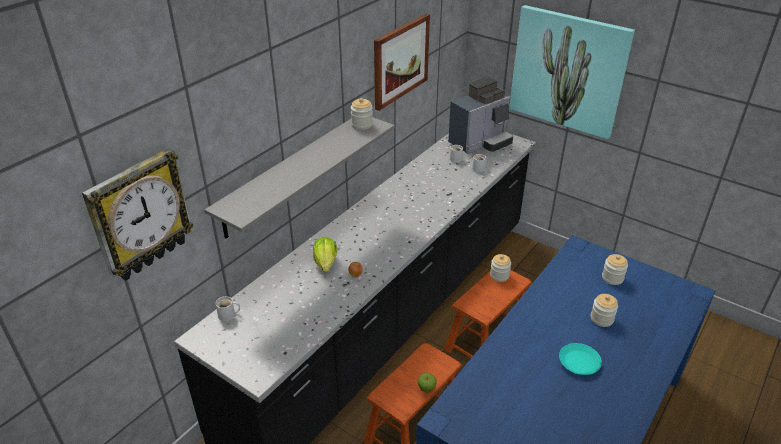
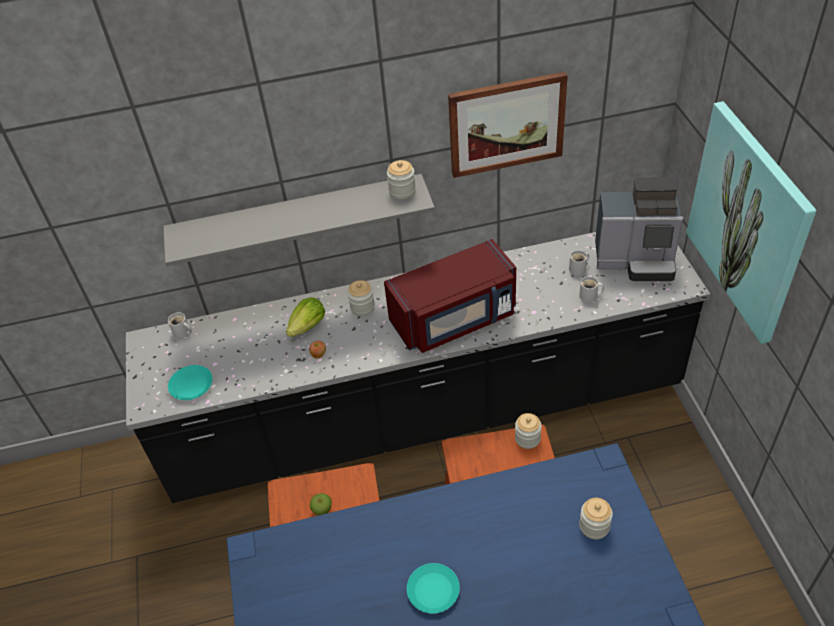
camera: 45 degrees right, 10 degrees up
wall clock [82,148,194,281] -> none
jar [591,294,618,327] -> jar moved to [347,280,375,316]
none -> turquoise plate [168,365,212,400]
none -> red microwave [384,239,516,353]

